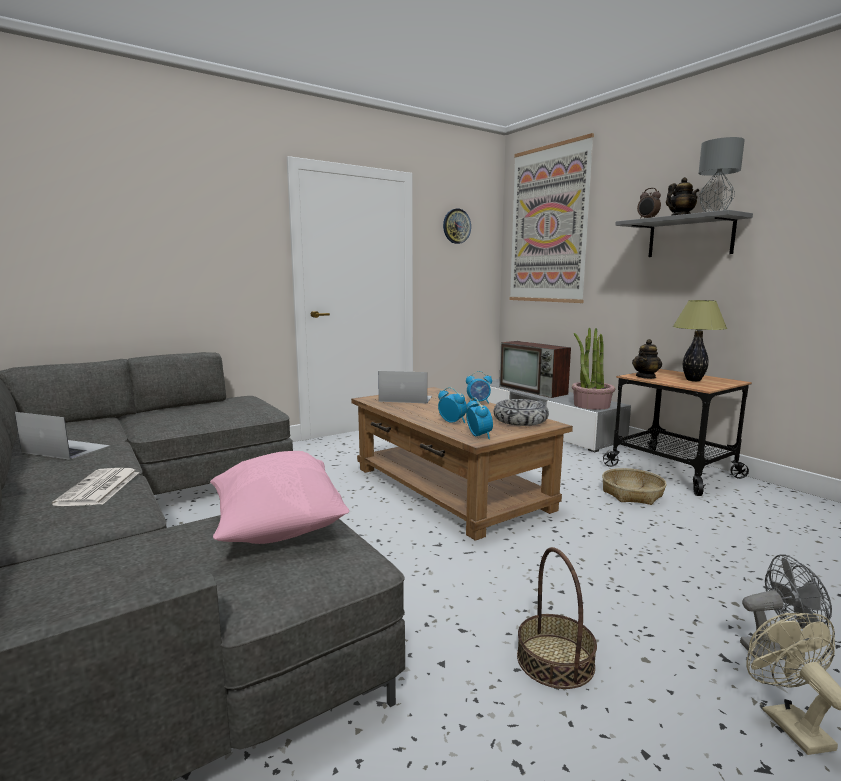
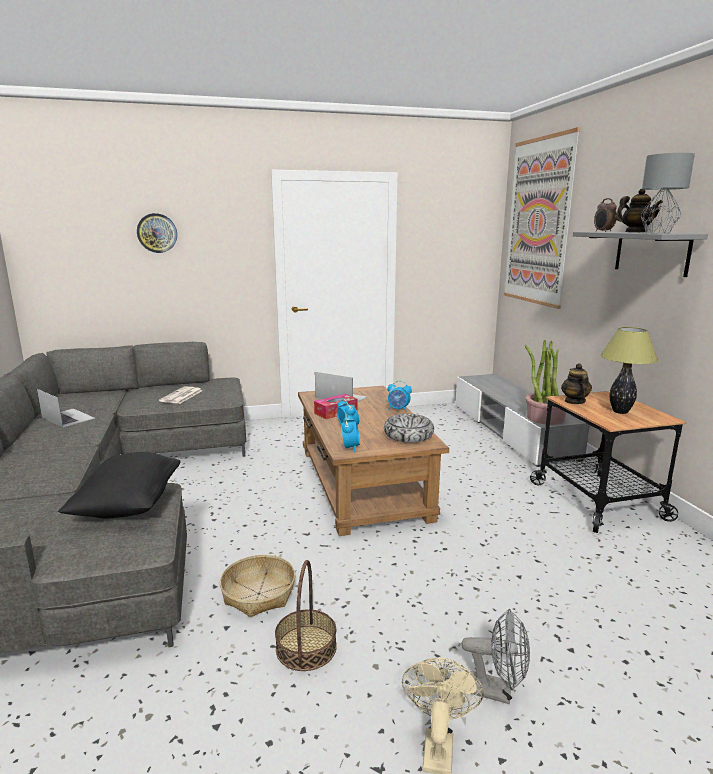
camera: 20 degrees right, 5 degrees up
newspaper [52,468,139,506] -> newspaper moved to [159,386,203,404]
pink pillow [210,451,350,544] -> black pillow [58,452,181,518]
wall clock [443,208,471,244] -> wall clock moved to [137,213,177,253]
television [499,341,571,398] -> none
basket [602,468,667,505] -> basket moved to [220,555,295,617]
teapot [632,339,662,379] -> teapot turned 120 degrees clockwise [561,363,592,404]
none -> tissue box [314,394,358,419]

